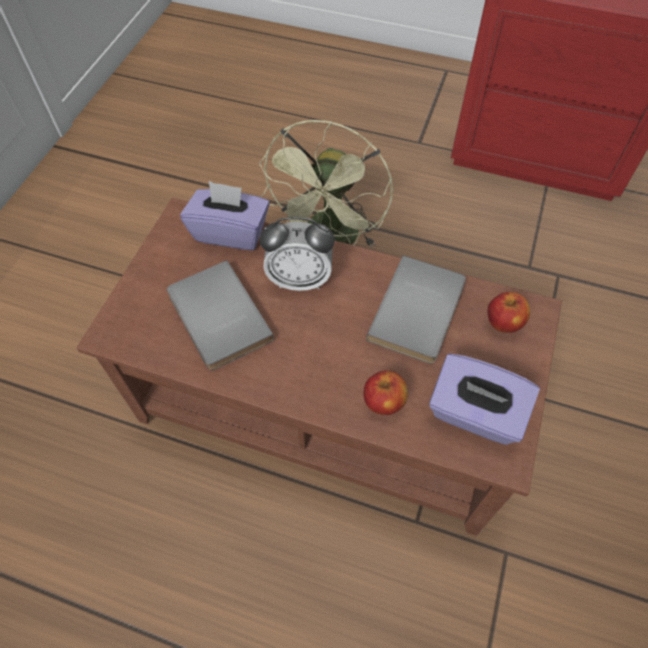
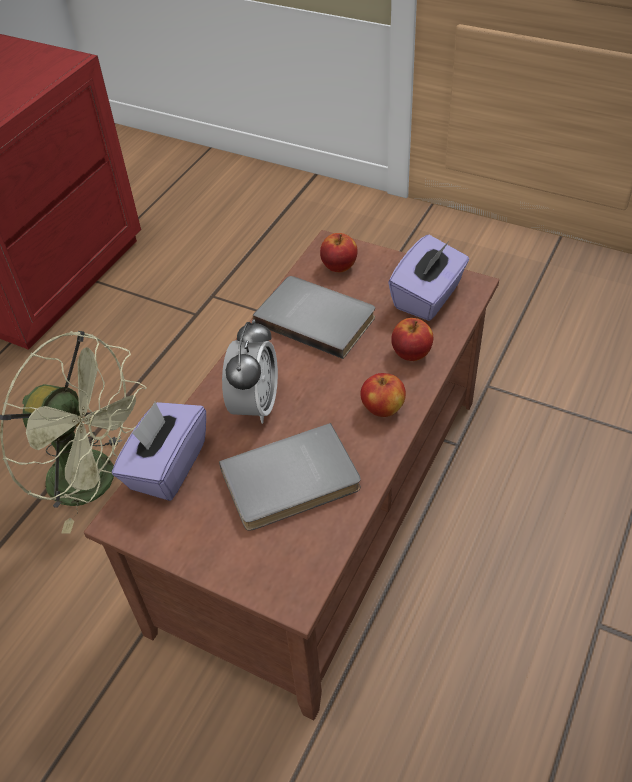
camera: 80 degrees left, 10 degrees down
none -> apple [360,373,406,417]

